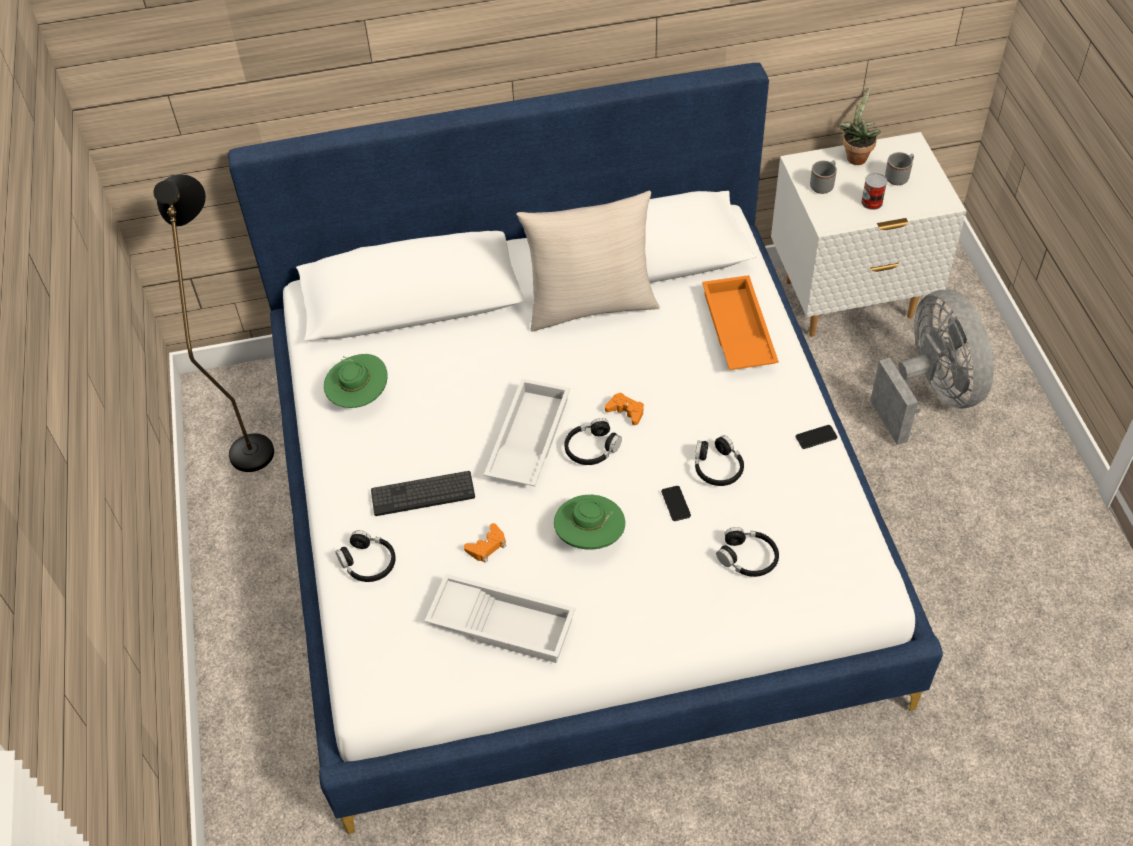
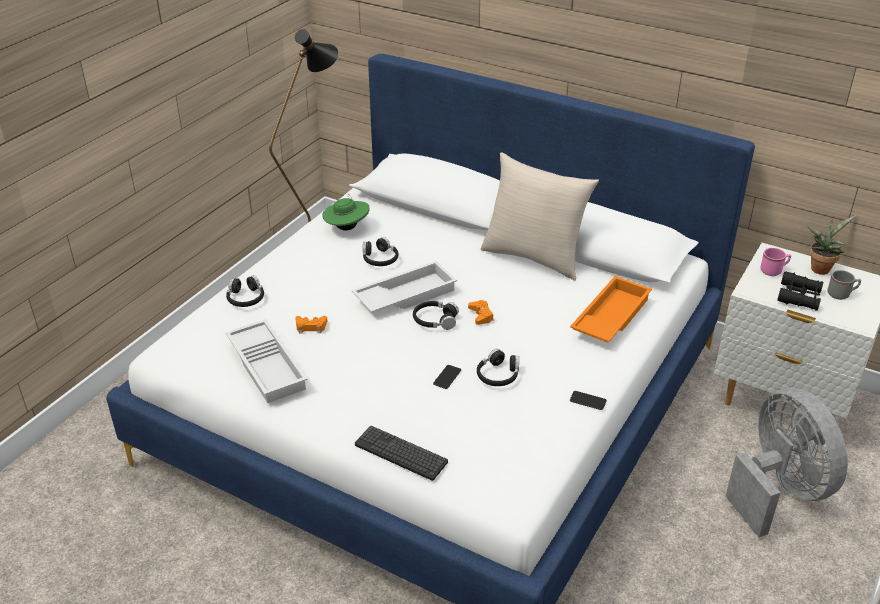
camera: 40 degrees right, 15 degrees down
keyboard [371,471,475,516] -> keyboard moved to [355,426,448,481]
green hat [554,495,625,549] -> none
black headphones [716,527,779,577] -> black headphones moved to [363,237,398,266]
grey mug [810,160,837,194] -> pink mug [760,248,791,276]
can [861,173,887,210] -> black binoculars [777,272,823,311]
grey fan [870,290,994,445] -> grey fan turned 45 degrees counterclockwise [726,388,848,537]

